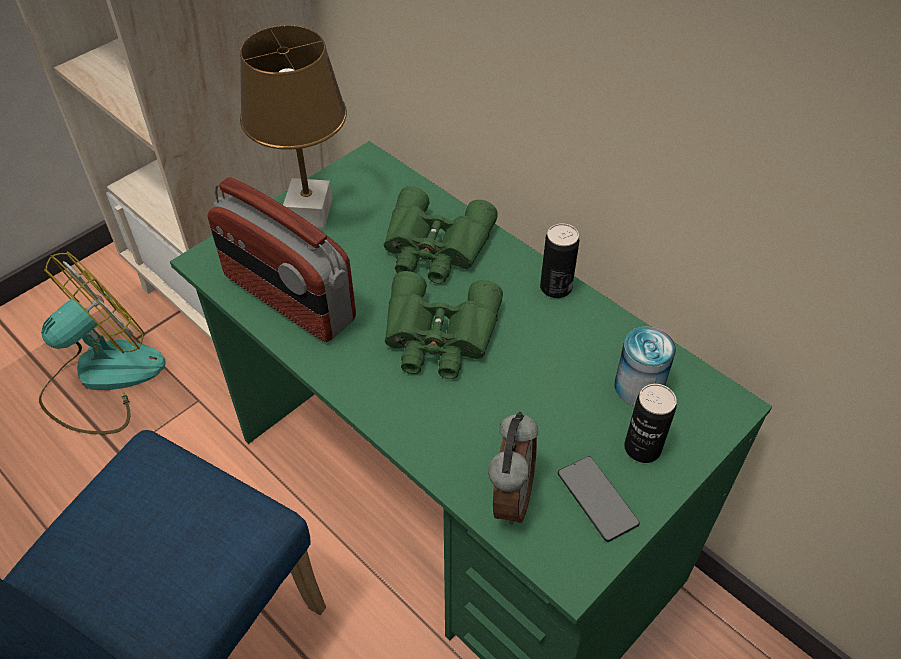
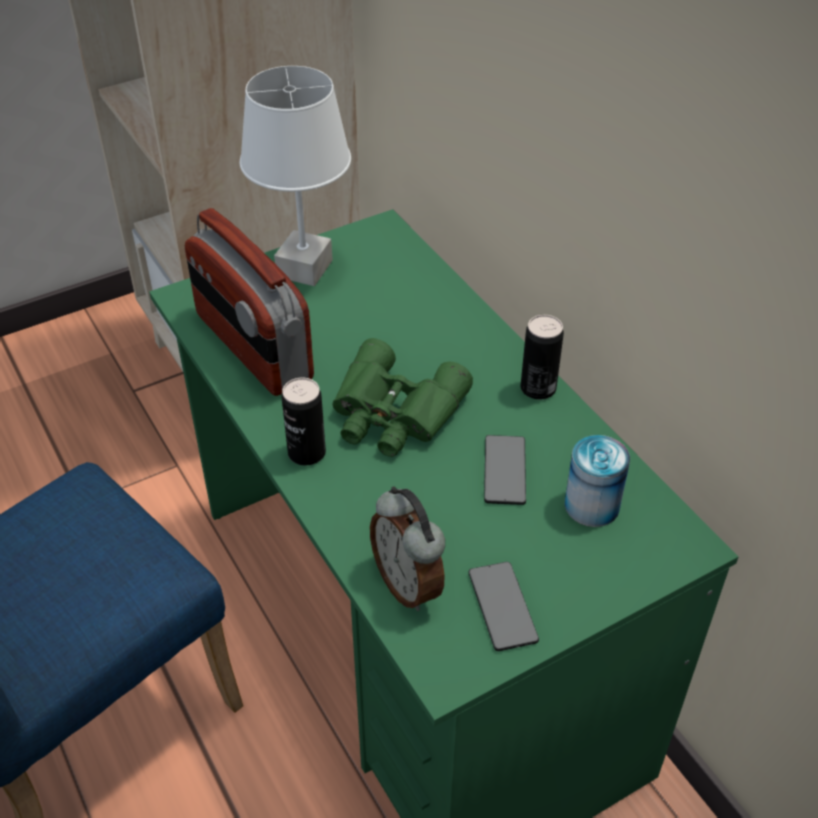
camera: 15 degrees right, 5 degrees down
fan [39,252,166,434] -> none
brown table lamp [240,25,347,228] -> white table lamp [240,66,351,286]
green binoculars [384,186,498,284] -> none
alarm clock [488,412,538,525] -> alarm clock turned 120 degrees clockwise [370,487,445,611]
can [624,384,677,463] -> can moved to [282,377,326,466]
none -> phone [484,435,526,505]

